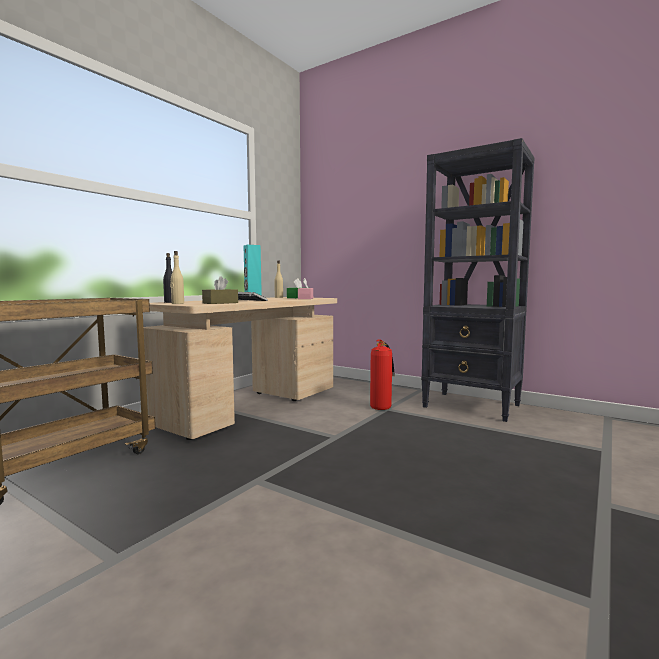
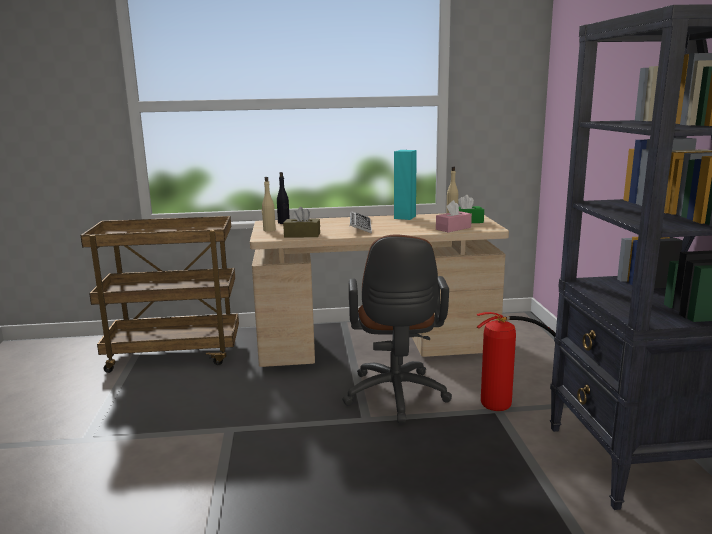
camera: 50 degrees right, 10 degrees up
none -> brown office chair [342,235,452,423]

